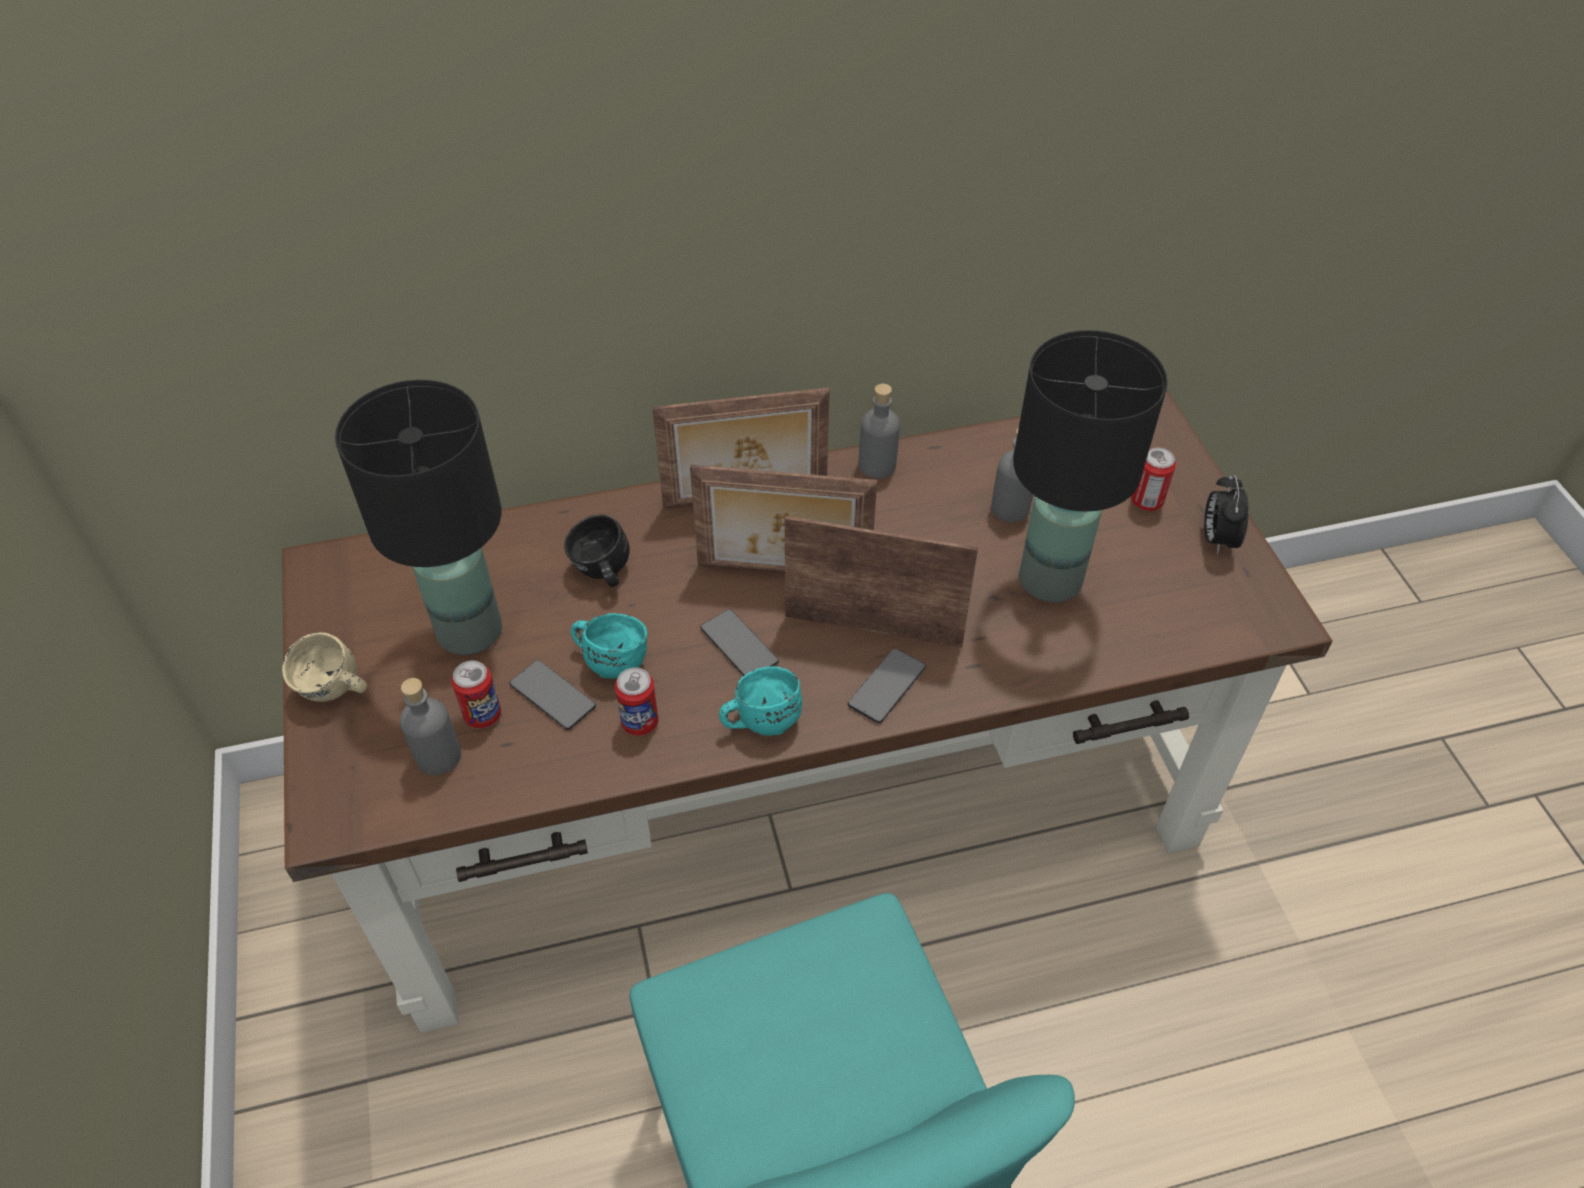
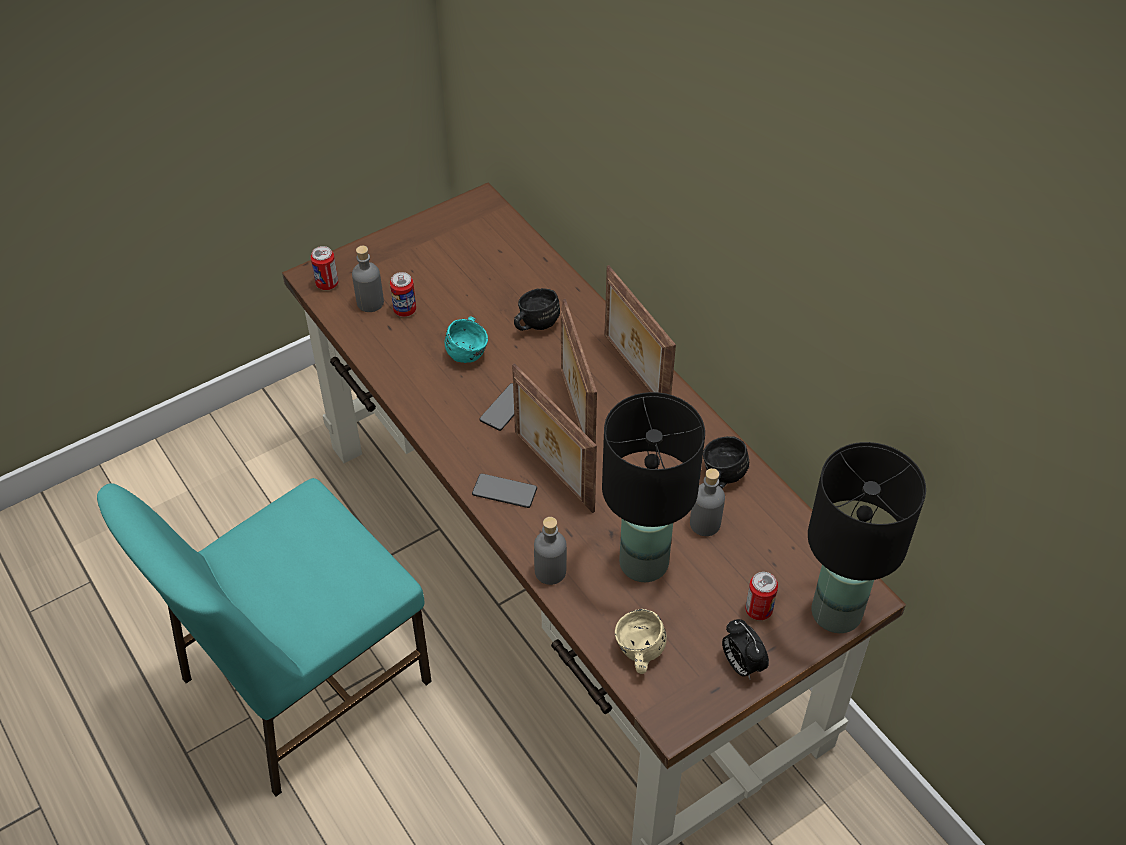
camera: 70 degrees right, 0 degrees up
beige mug [282,632,367,702] -> beige mug moved to [615,609,667,674]
black table lamp [335,380,502,655] -> black table lamp moved to [808,442,926,633]
phone [509,660,596,730] -> none
can [615,667,659,736] -> can moved to [311,246,338,290]
turquoise mug [719,666,802,736] -> none
picture frame [785,516,979,648] -> picture frame turned 150 degrees clockwise [512,363,597,513]
grey bottle [859,384,900,479] -> grey bottle moved to [534,517,567,585]
alarm clock [1204,475,1249,555] -> alarm clock turned 105 degrees counterclockwise [722,619,769,679]
none -> black mug [703,436,749,489]

